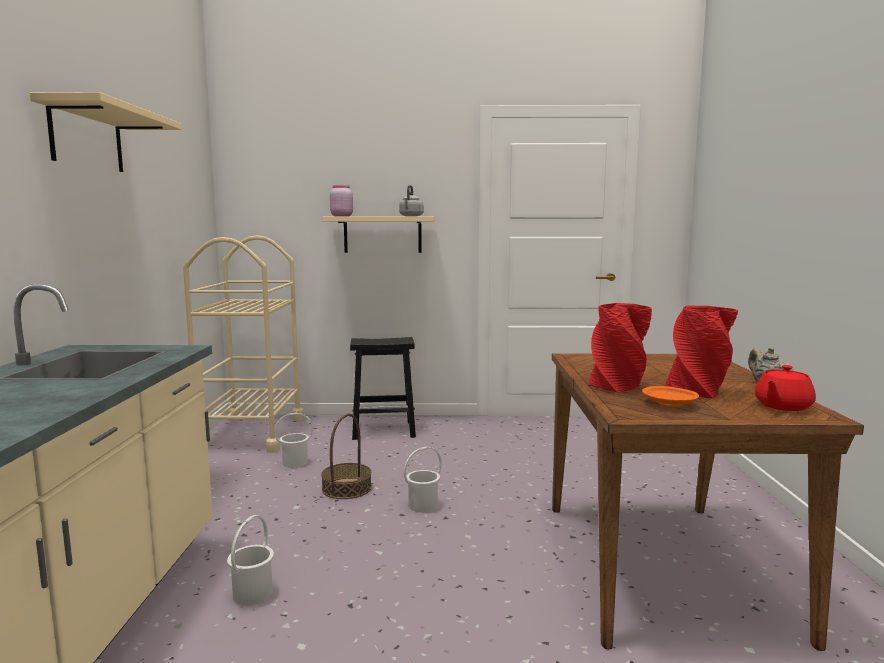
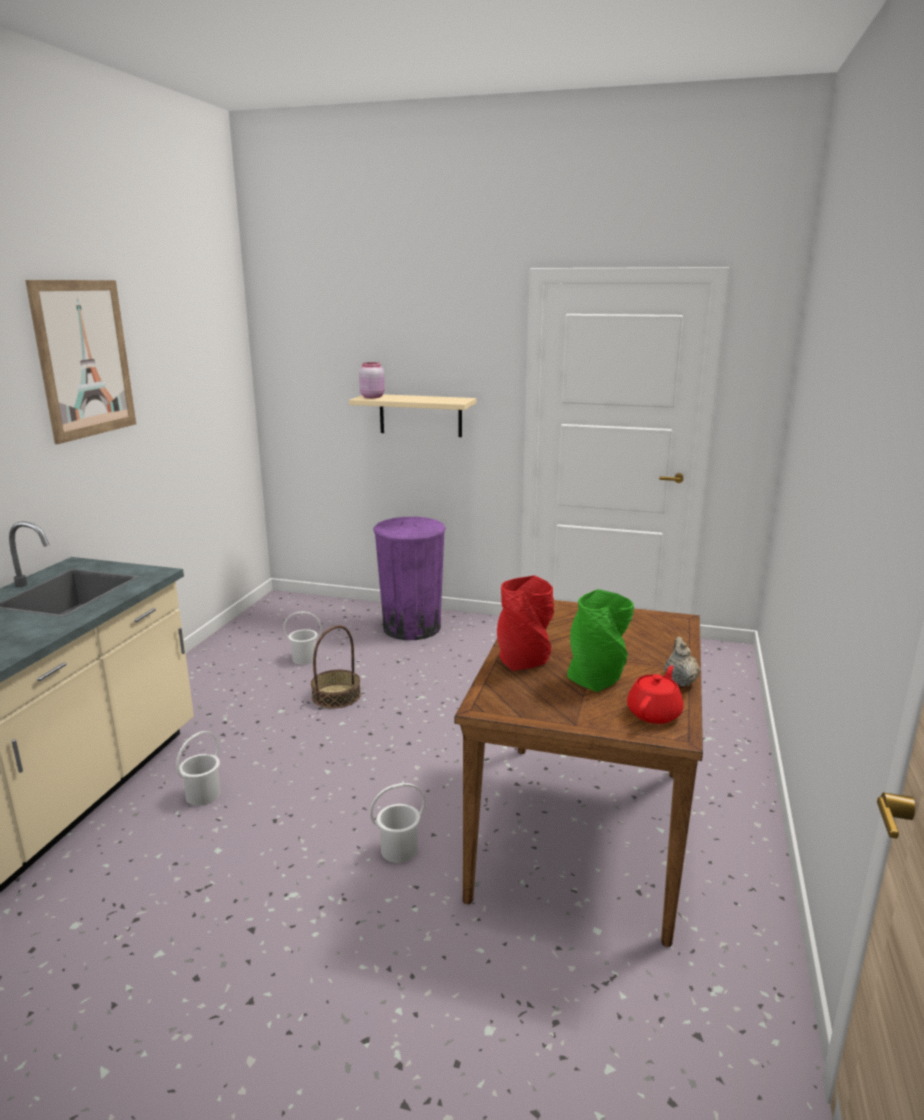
camera: 15 degrees right, 10 degrees up
beige shelf [30,92,182,172] -> picture [25,280,136,444]
beige cart [183,235,304,453] -> none
black stool [350,337,416,440] -> purple trash can [373,517,446,640]
grey kettle [399,185,424,217] -> none
white bucket [404,447,442,513] -> white bucket moved to [370,783,426,863]
orange plate [642,386,699,407] -> none
red vase [665,306,739,399] -> green vase [567,589,634,692]
red teapot [755,365,816,411] -> red teapot turned 150 degrees clockwise [627,665,684,724]

